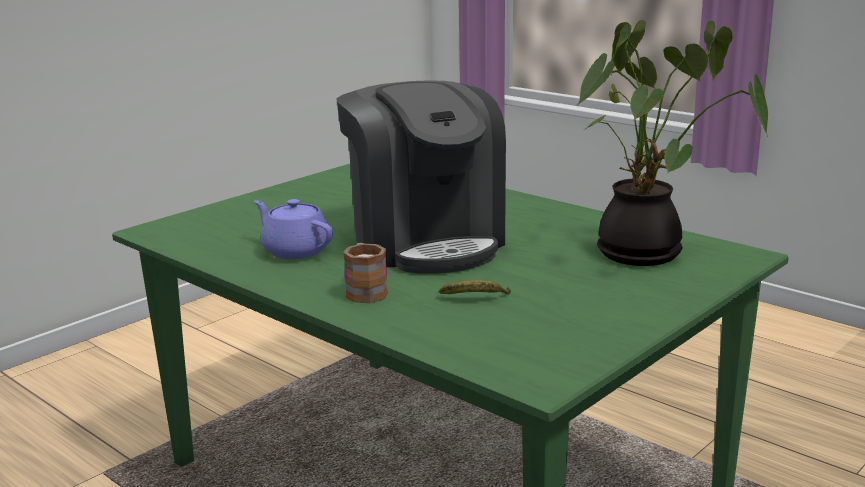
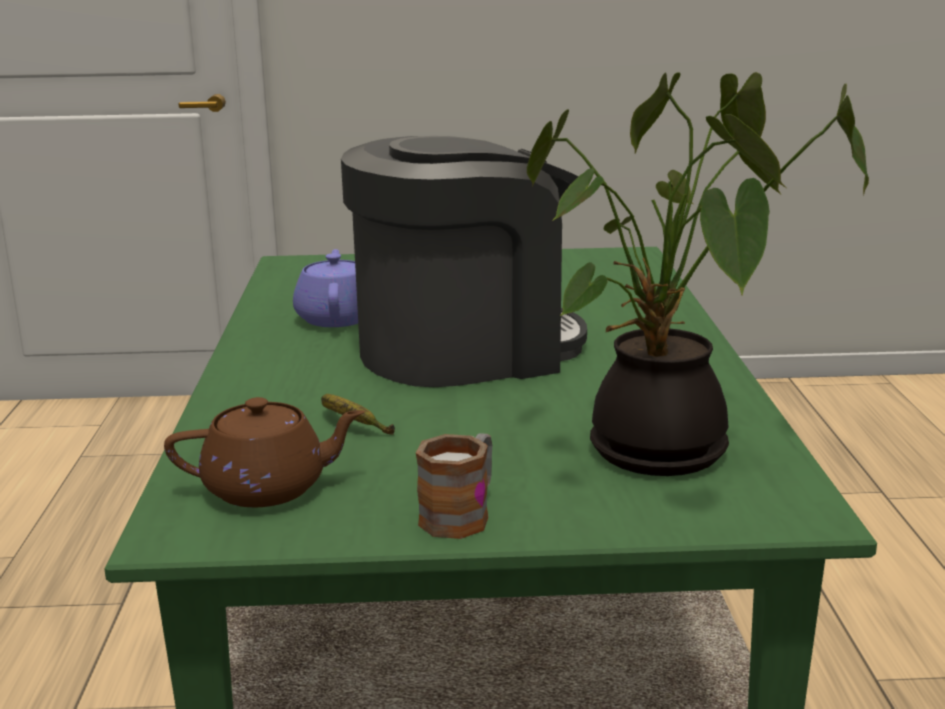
camera: 45 degrees right, 0 degrees up
coffee machine [336,80,506,274] -> coffee machine turned 135 degrees counterclockwise [341,136,587,387]
mug [343,243,388,303] -> mug moved to [416,433,492,539]
none -> brown teapot [164,397,365,507]

